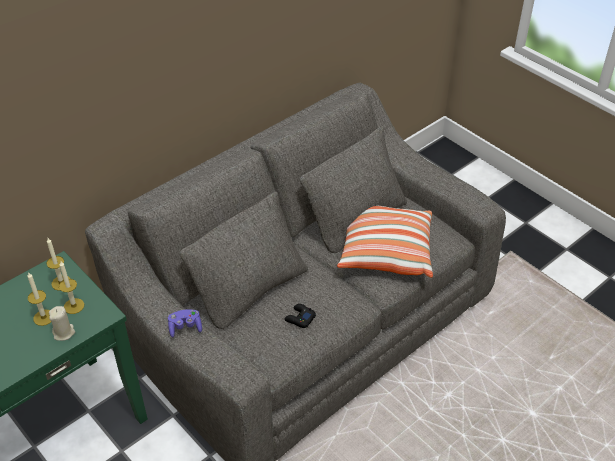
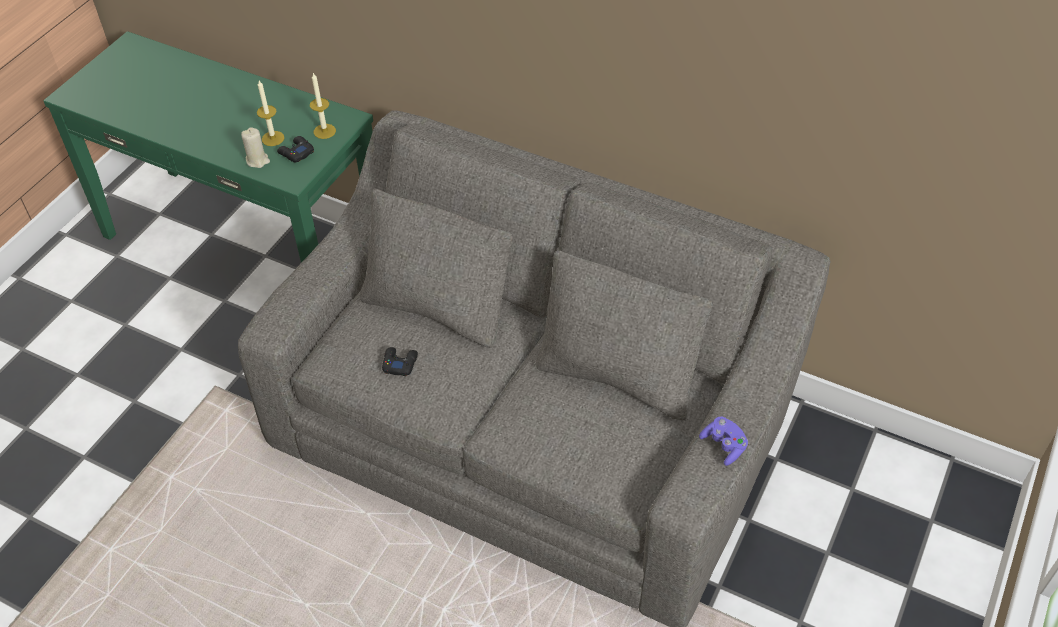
camera: 70 degrees right, 5 degrees up
candle [59,261,84,314] -> black game controller [277,136,314,162]
purple game controller [168,309,202,338] -> purple game controller moved to [699,417,748,466]
pillow [337,206,433,278] -> none

